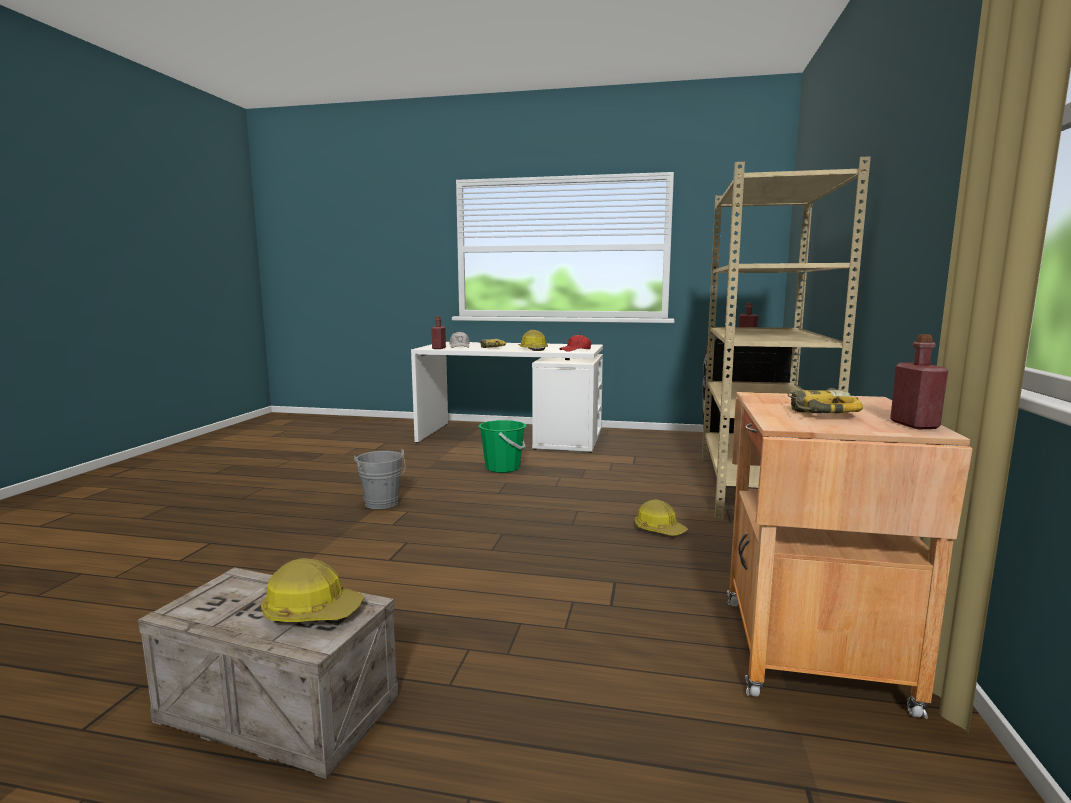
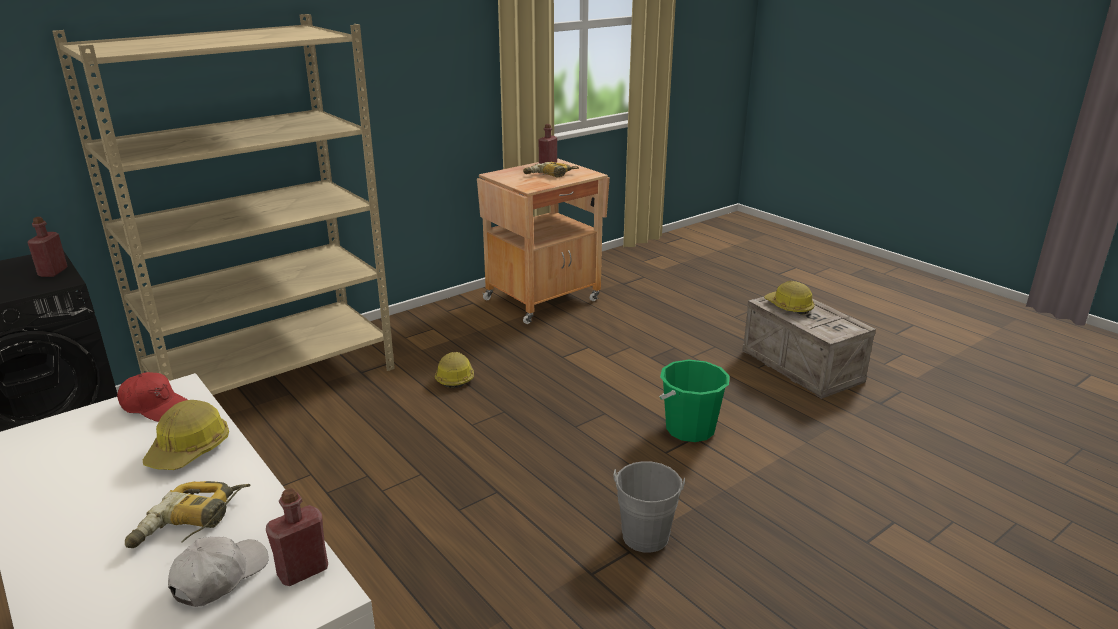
camera: 140 degrees left, 15 degrees up
green bucket [478,420,527,473] -> green bucket moved to [659,360,730,442]

